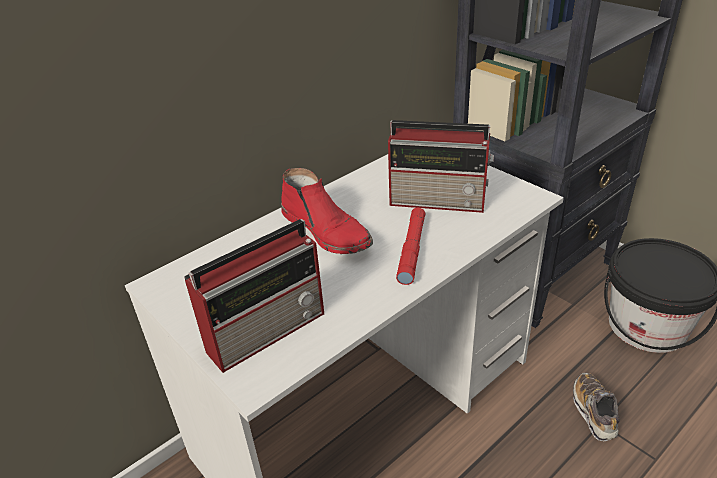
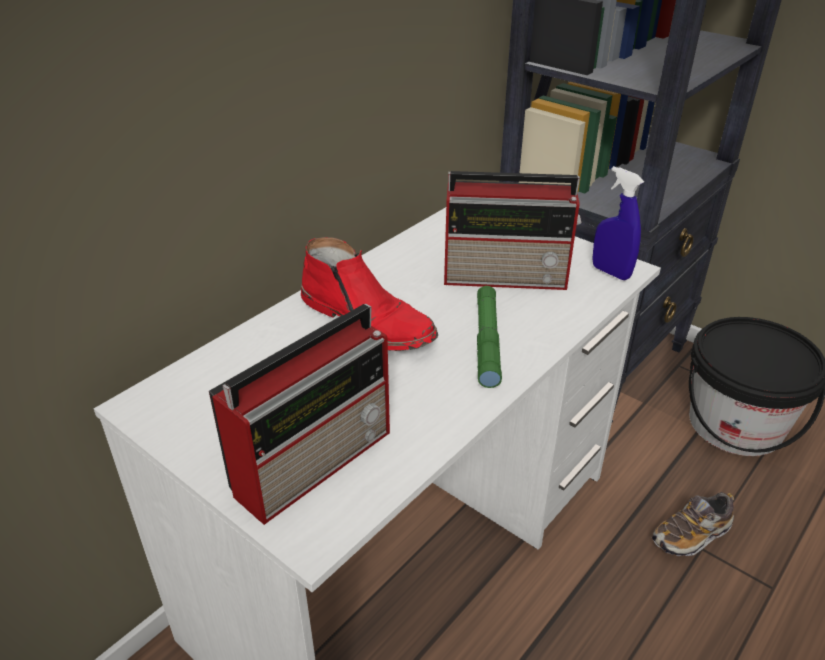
camera: 10 degrees left, 0 degrees up
red flashlight [396,208,425,285] -> green flashlight [477,286,502,388]
shoe [573,373,619,442] -> shoe turned 105 degrees counterclockwise [652,492,734,556]
none -> blue spray bottle [592,166,644,280]

